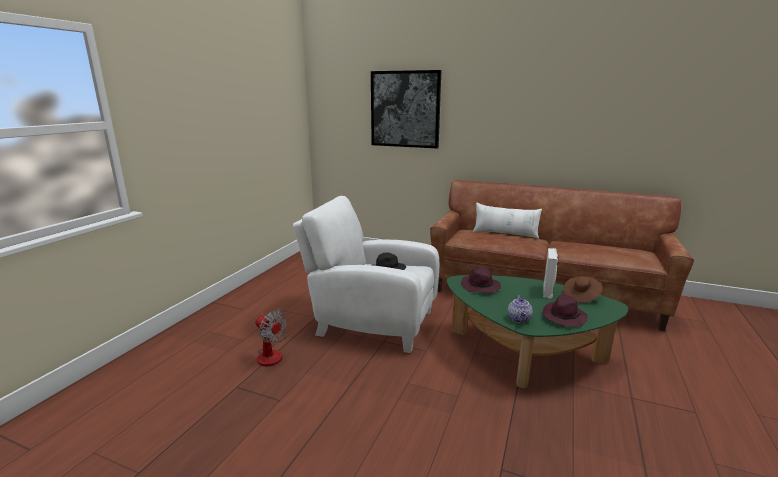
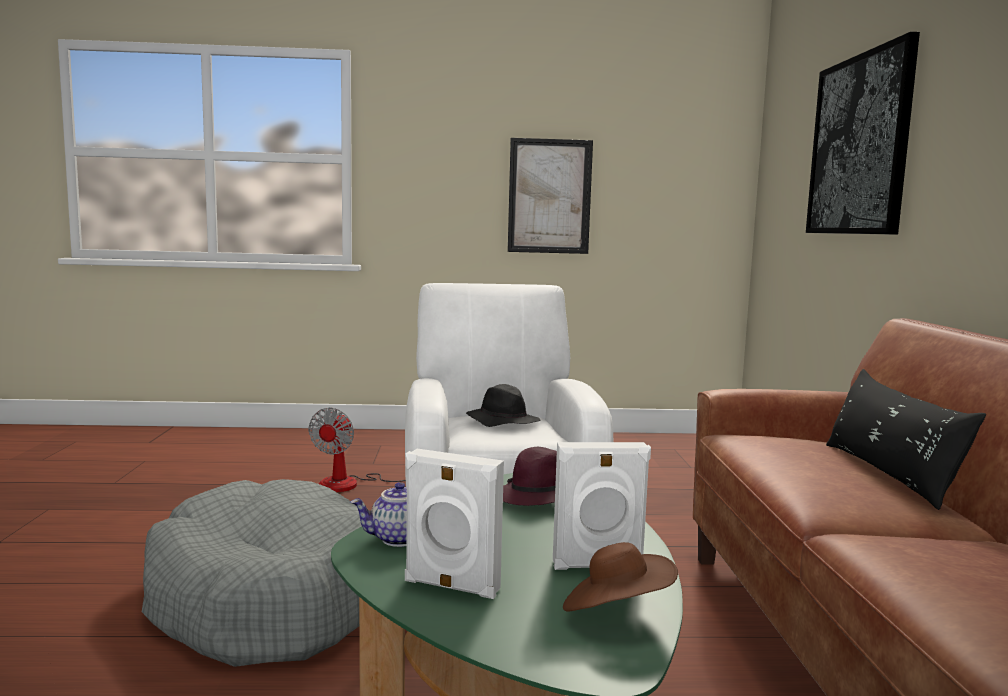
camera: 65 degrees right, 10 degrees down
white pillow [473,202,542,239] -> black pillow [826,369,986,510]
purple hat [541,294,588,327] -> white speaker [405,449,504,599]
none -> grey dog bed [142,479,362,667]
none -> picture [508,138,593,254]

